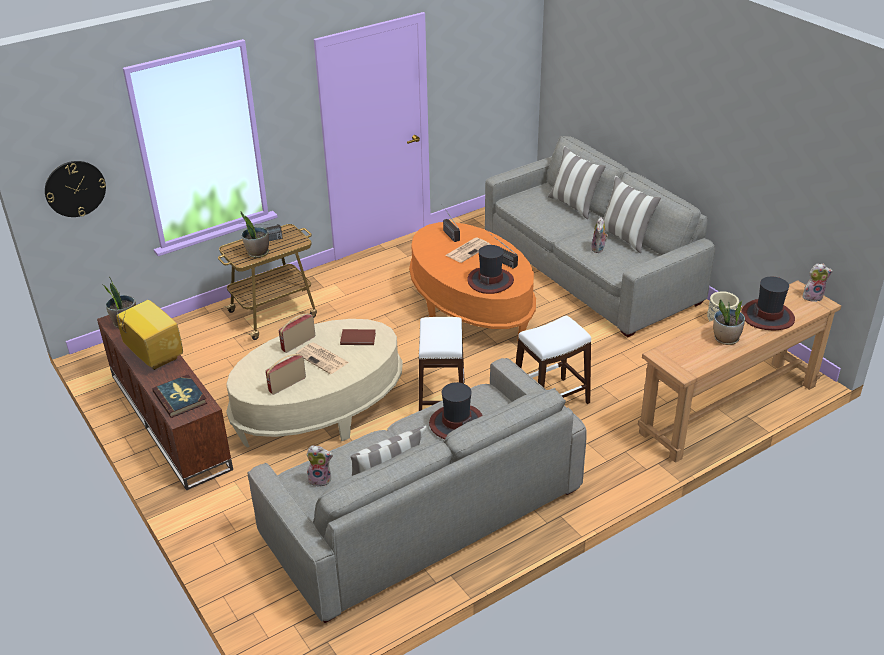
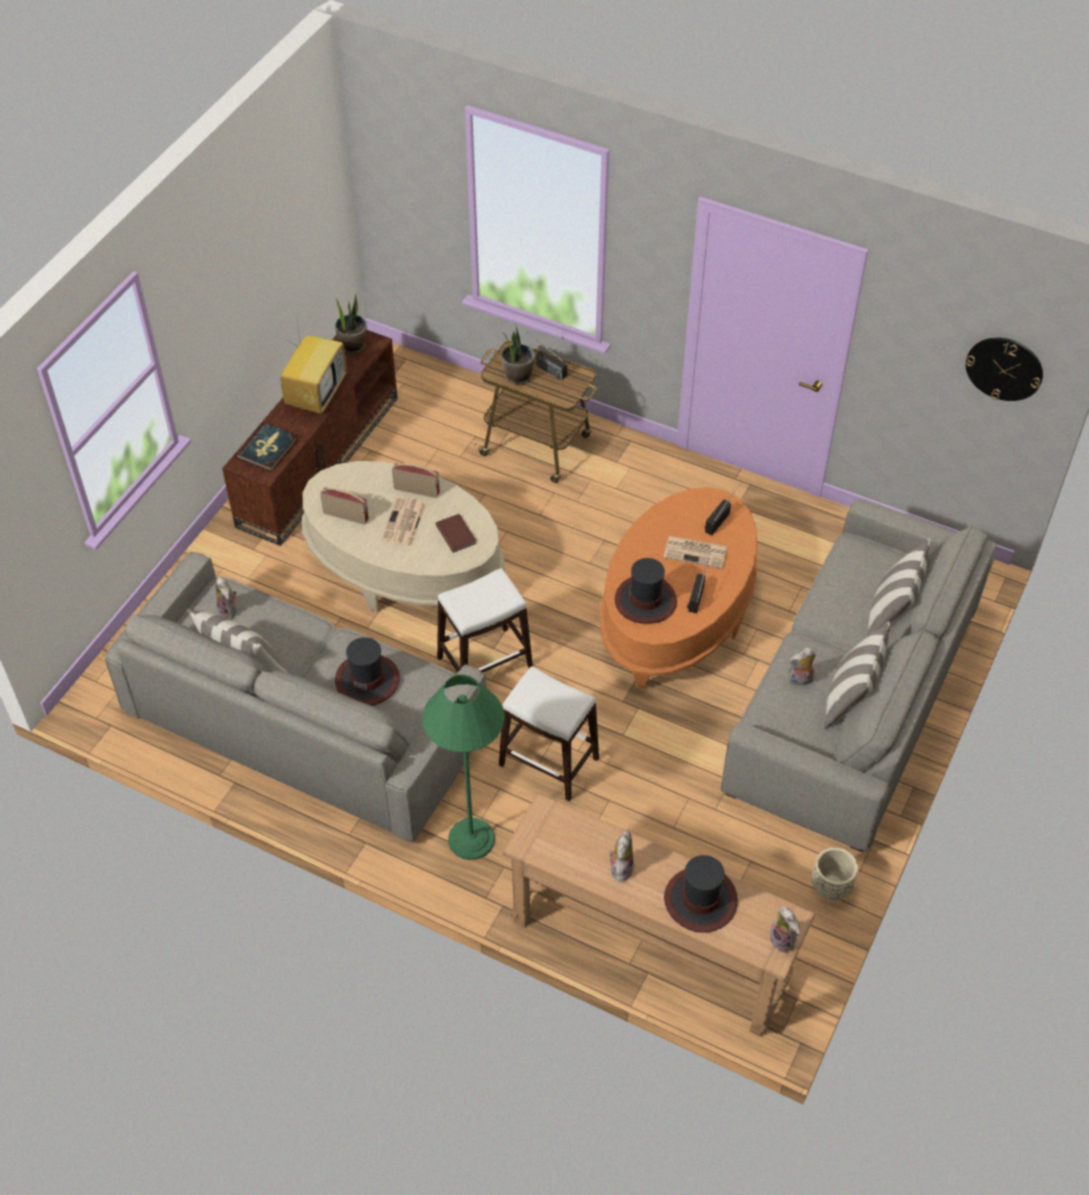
camera: 60 degrees right, 15 degrees up
wall clock [45,161,106,217] -> wall clock moved to [966,338,1043,401]
potted plant [713,299,745,345] -> plush toy [608,830,634,882]
none -> green floor lamp [422,674,505,860]

